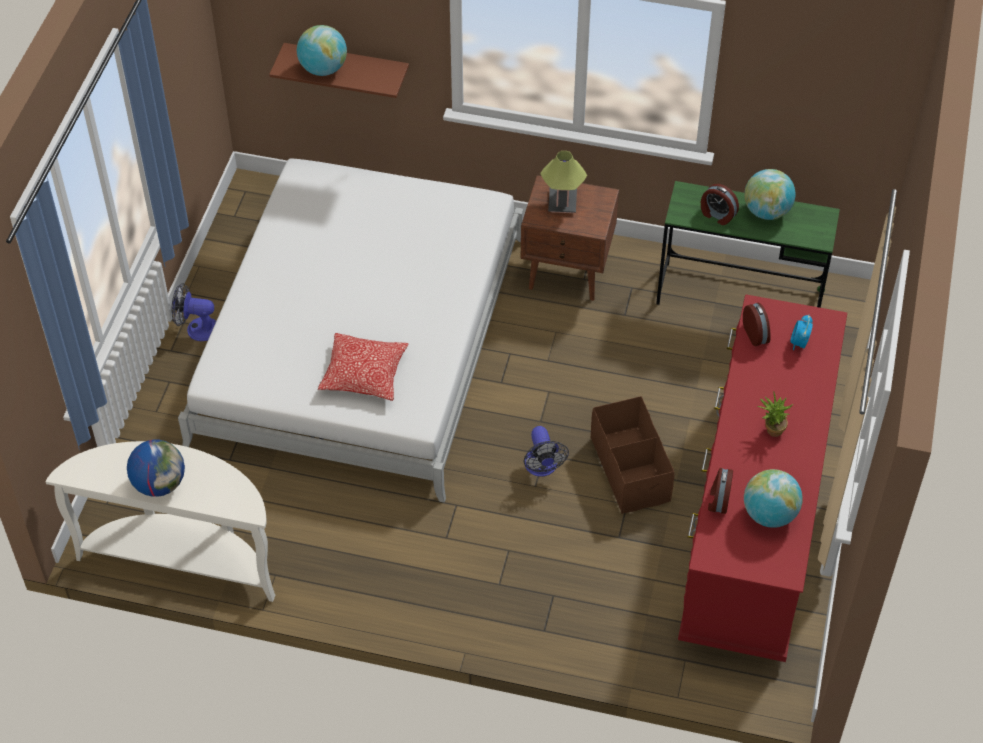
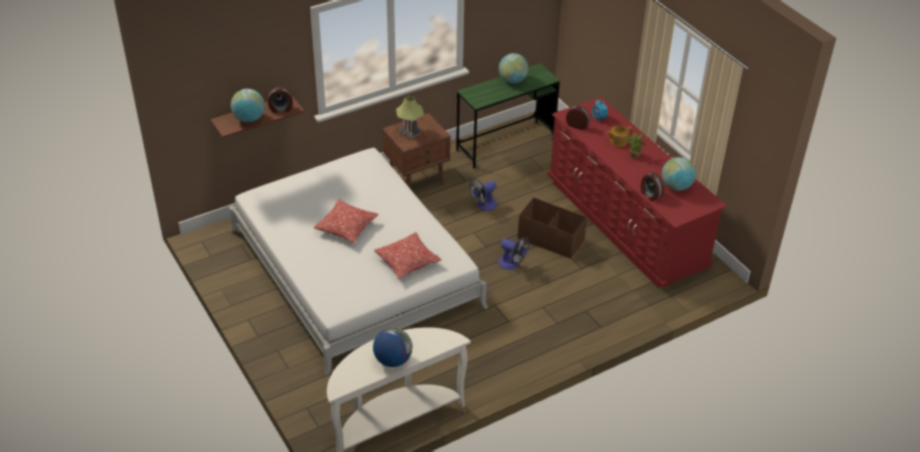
camera: 45 degrees left, 10 degrees down
fan [171,283,216,341] -> fan moved to [469,179,497,211]
alarm clock [701,184,739,225] -> alarm clock moved to [268,87,293,113]
none -> pillow [314,199,379,243]
none -> teapot [607,125,633,147]

